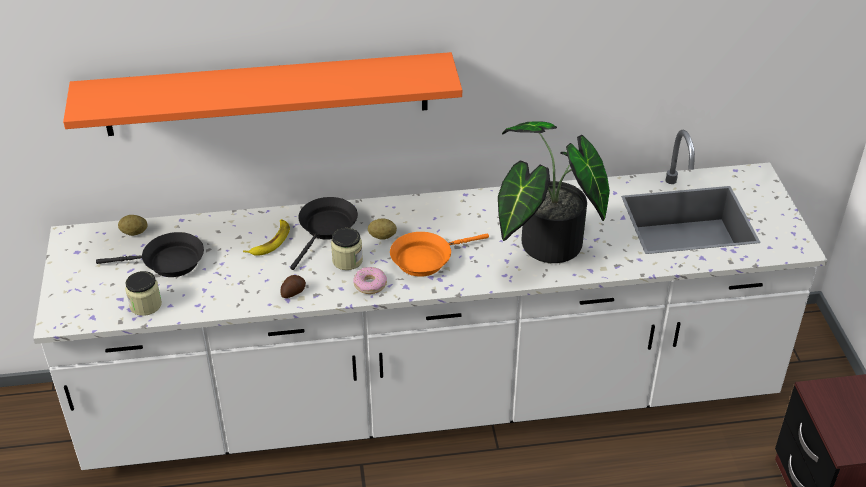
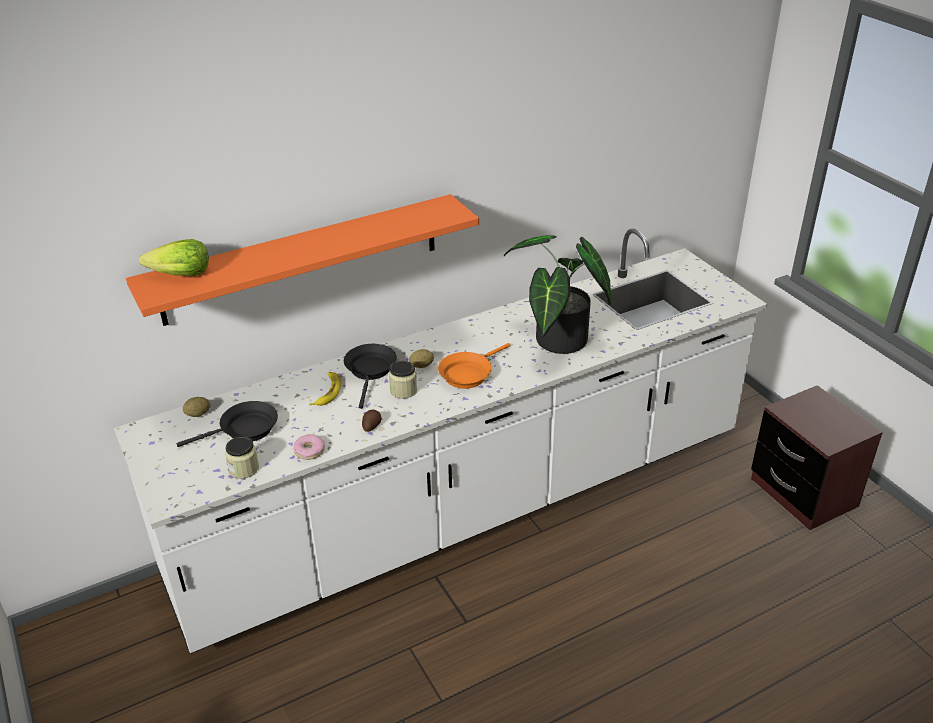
camera: 20 degrees left, 5 degrees down
donut [353,267,387,294] -> donut moved to [294,434,325,460]
none -> lettuce [139,239,209,276]

